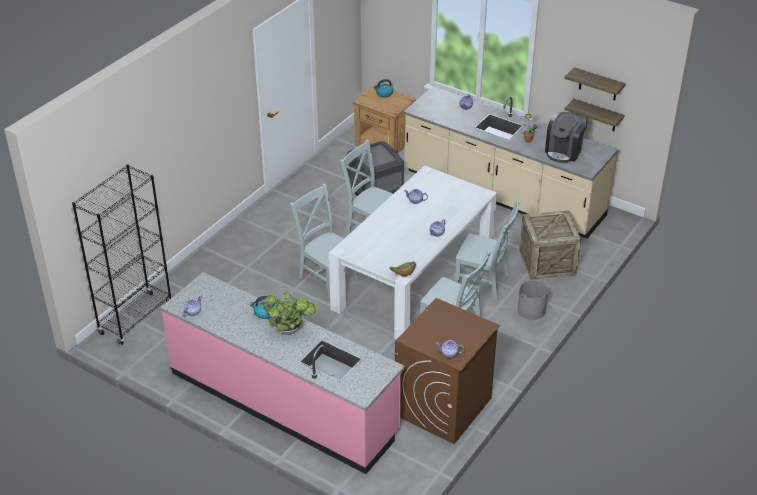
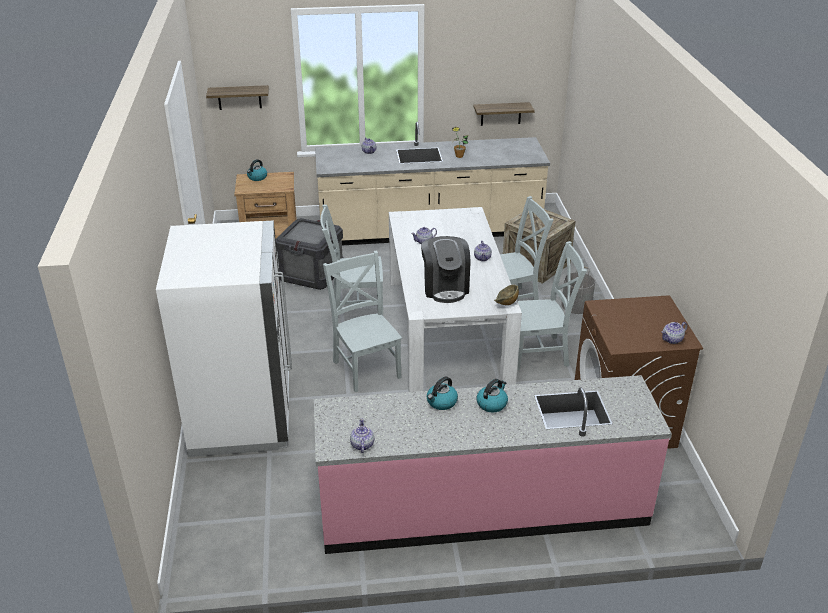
camera: 40 degrees left, 5 degrees down
black bookcase [72,164,171,345] -> none
potted plant [263,292,316,335] -> kettle [477,379,508,412]
grey chair [290,183,359,298] -> grey chair turned 60 degrees clockwise [323,251,402,392]
coffee machine [545,112,588,163] -> coffee machine moved to [421,236,470,303]
shelf [564,67,626,101] -> shelf moved to [206,85,269,110]
none -> white fridge [156,221,292,457]

